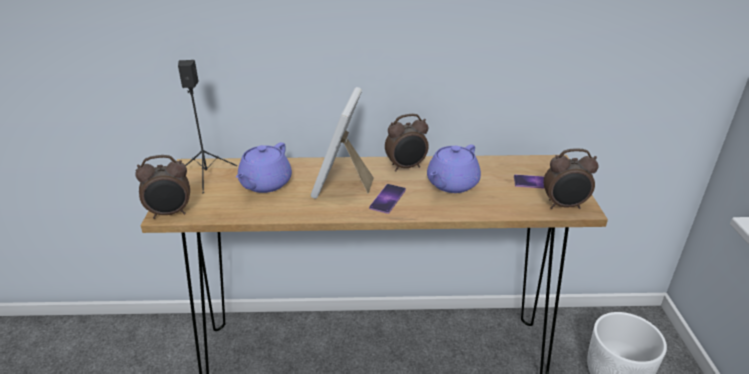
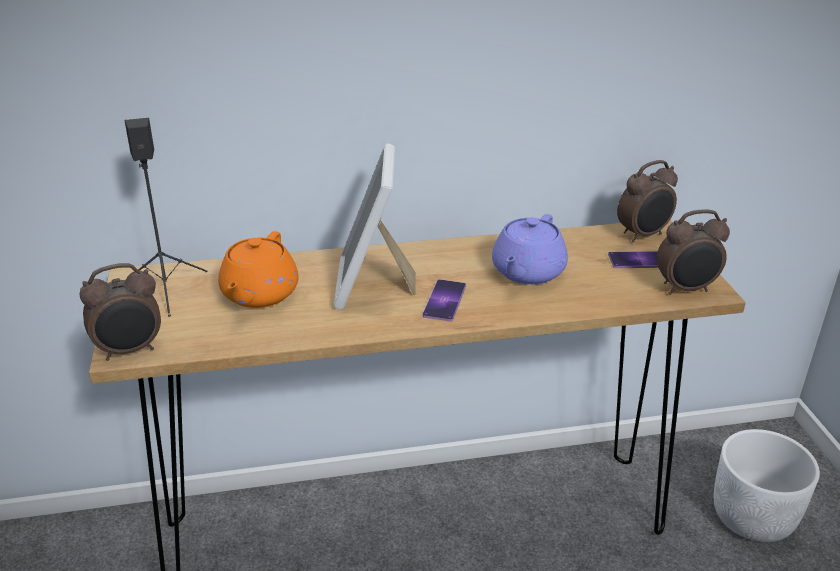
camera: 10 degrees left, 0 degrees up
purple teapot [236,142,292,193] -> orange teapot [218,231,299,308]
alarm clock [385,114,429,172] -> alarm clock moved to [617,160,678,242]

